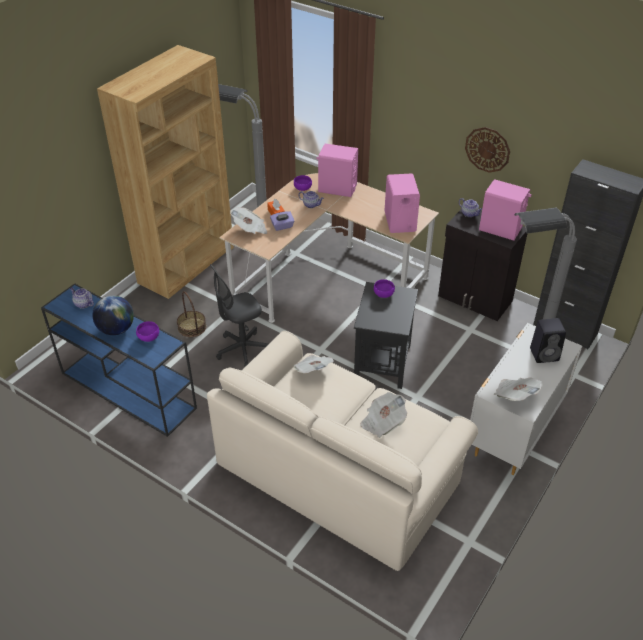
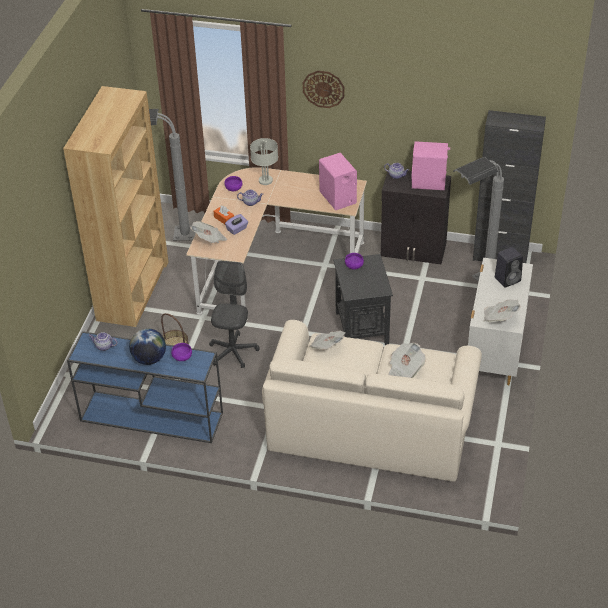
camera: 20 degrees left, 0 degrees up
grey office chair [210,264,268,367] -> grey office chair turned 150 degrees clockwise [209,261,260,368]
pink speaker [316,144,358,197] -> grey table lamp [250,138,278,185]
wall clock [465,127,510,173] -> wall clock moved to [302,71,344,108]

